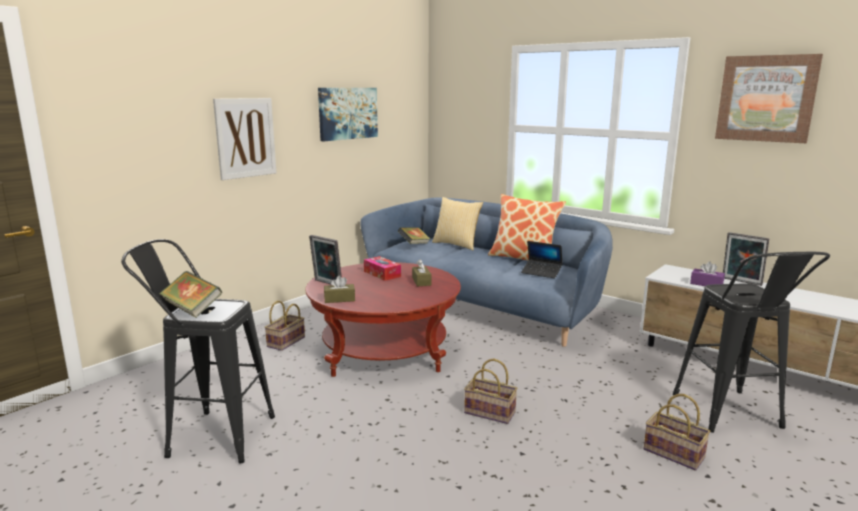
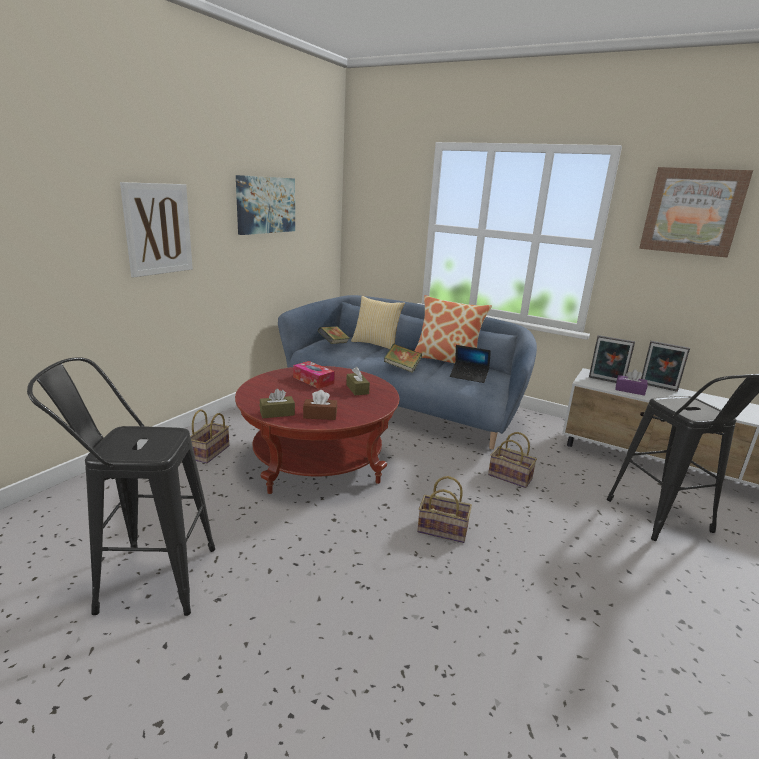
camera: 10 degrees left, 5 degrees up
book [159,271,222,318] -> book moved to [384,344,422,373]
picture frame [309,235,342,285] -> picture frame moved to [589,335,635,383]
basket [644,394,710,471] -> basket moved to [488,432,537,488]
none -> brown tissue box [303,390,337,420]

